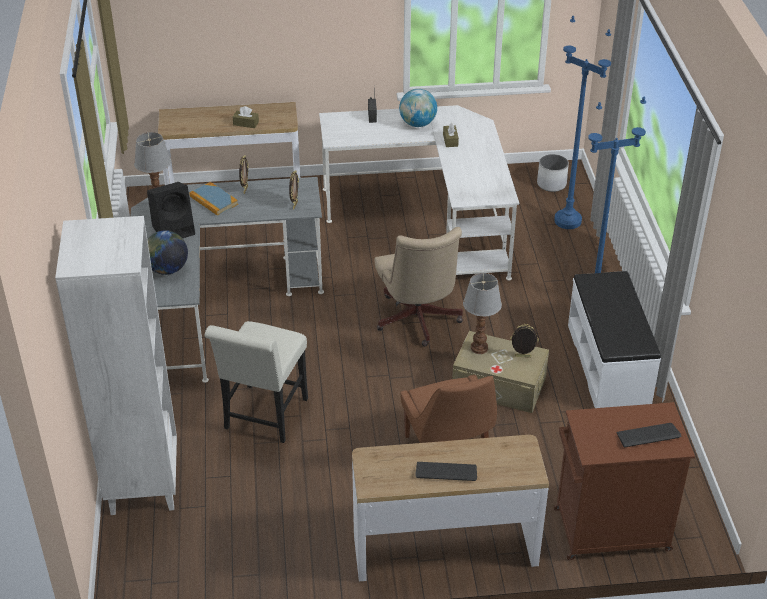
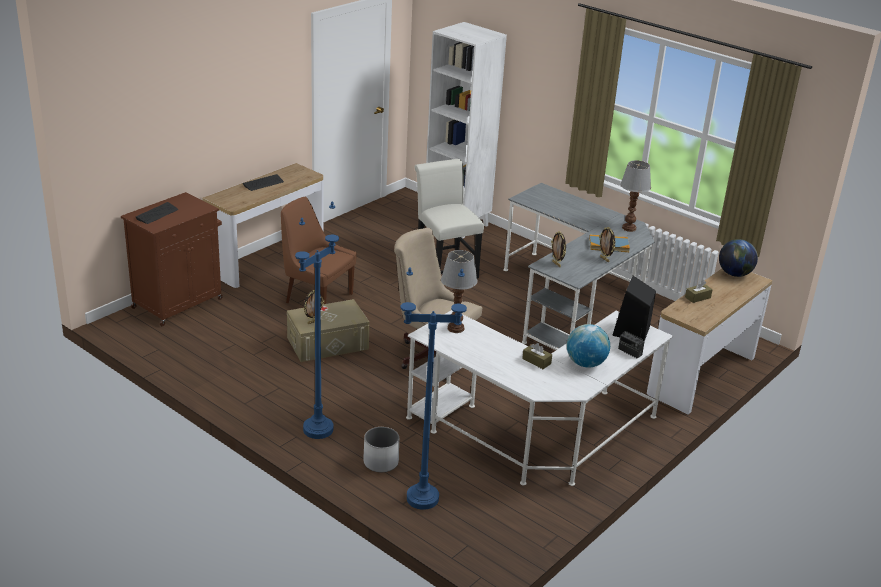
camera: 135 degrees right, 10 degrees down
black speaker [147,182,195,238] -> black speaker moved to [612,276,656,341]
globe [147,230,188,275] -> globe moved to [719,239,758,277]
table lamp [463,273,502,354] -> table lamp moved to [441,250,478,333]
white planter [537,154,569,192] -> white planter moved to [363,427,399,472]
white bench [568,271,661,408] -> none

